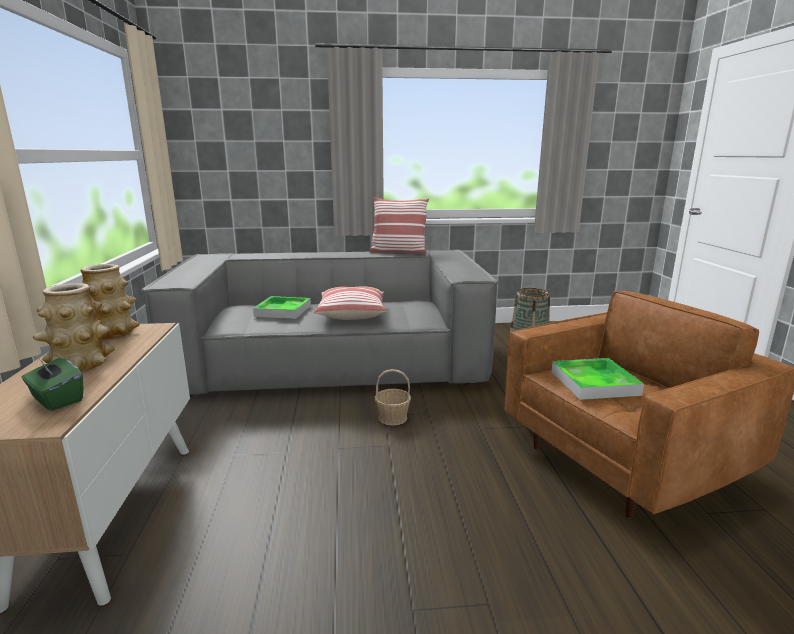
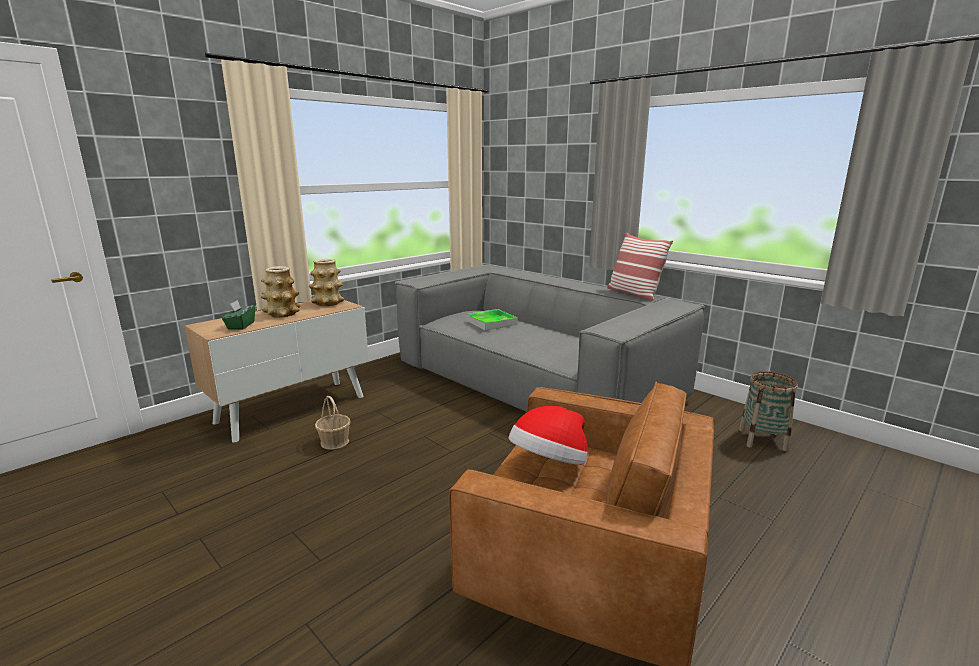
camera: 50 degrees right, 0 degrees up
pillow [314,286,387,320] -> none
basket [375,369,411,426] -> basket moved to [315,396,351,449]
tray [551,358,644,400] -> hat [509,406,588,465]

